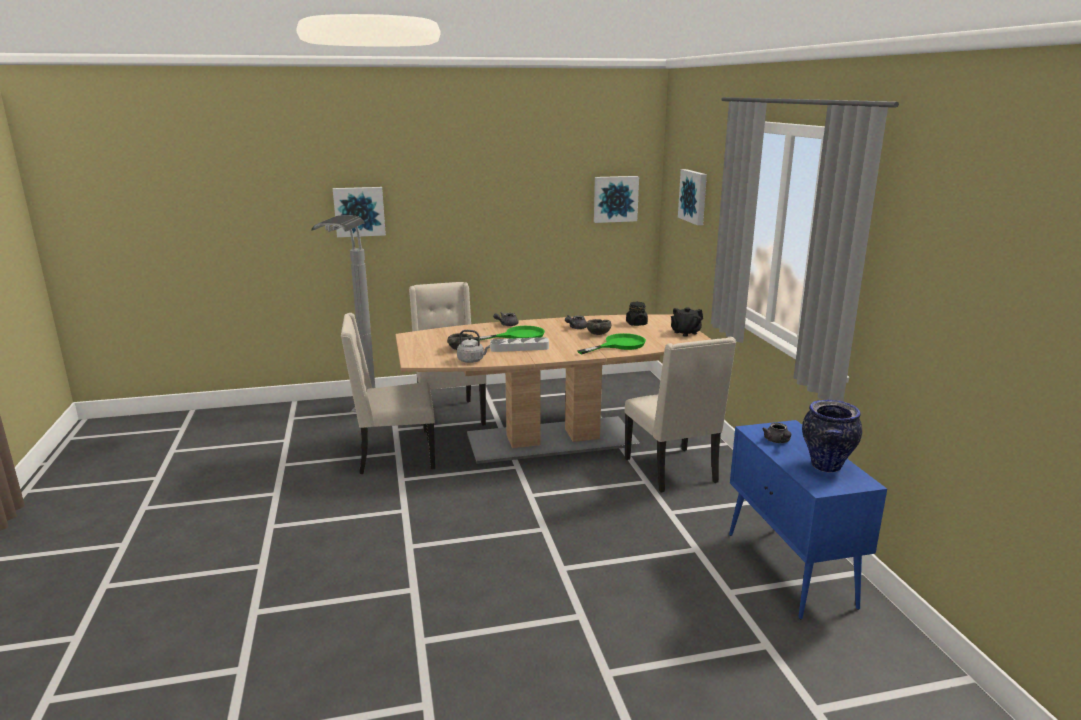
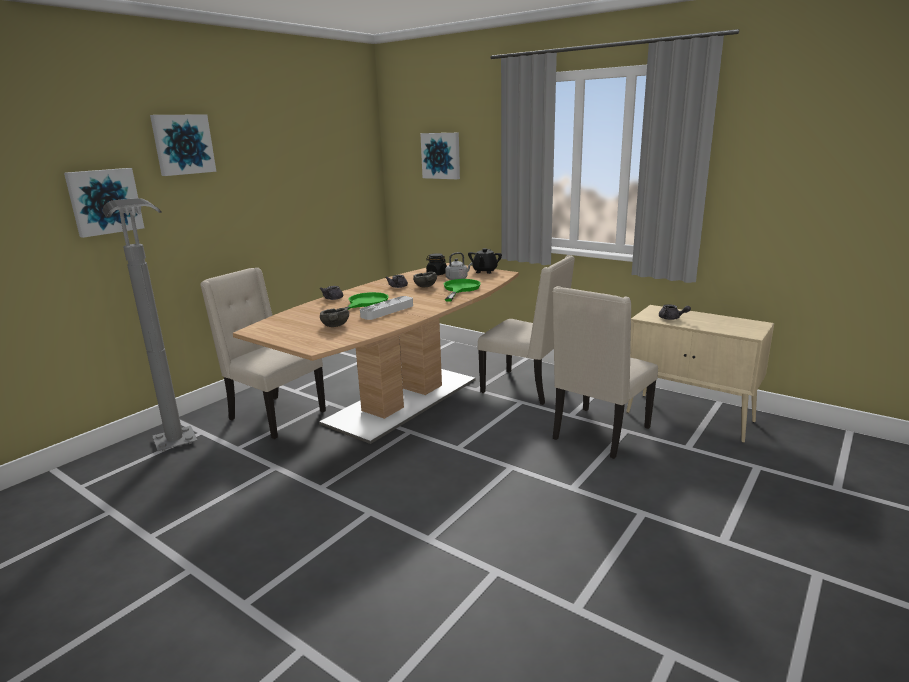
camera: 40 degrees left, 0 degrees up
beige chair [341,313,435,474] -> beige chair moved to [552,286,658,459]
grey kettle [457,330,490,363] -> grey kettle moved to [445,252,472,280]
picture [594,176,639,223] -> picture moved to [150,114,216,176]
blue cabinet [729,420,887,619] -> beige cabinet [626,305,774,443]
vase [802,400,862,472] -> none

